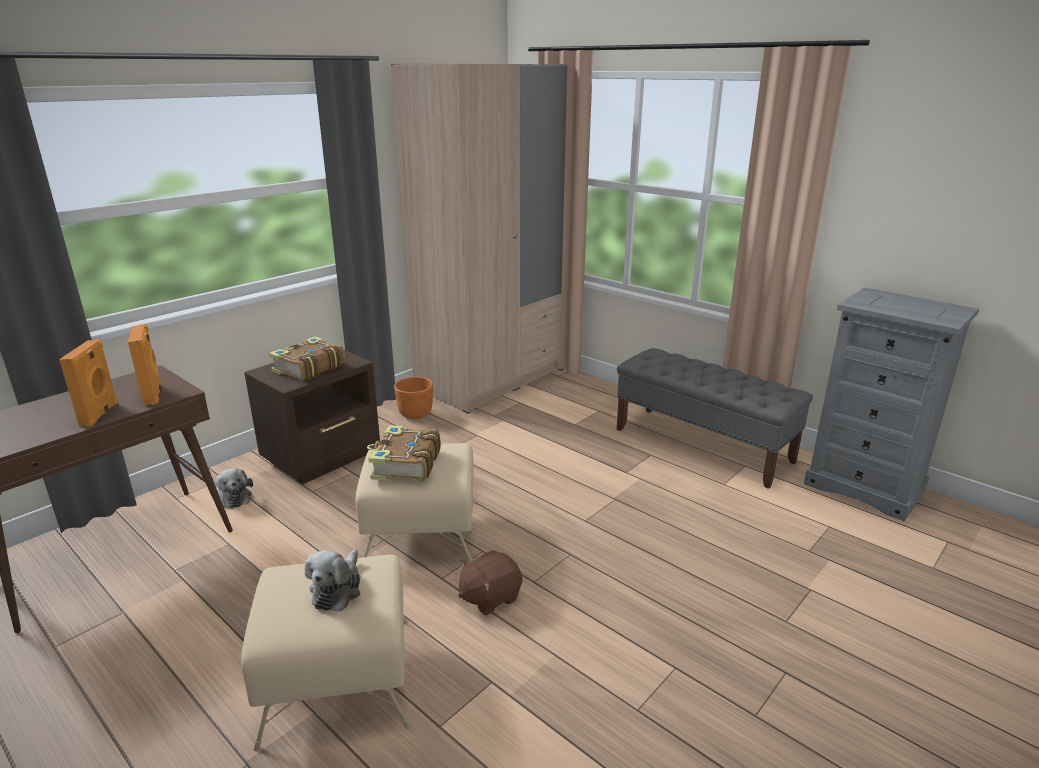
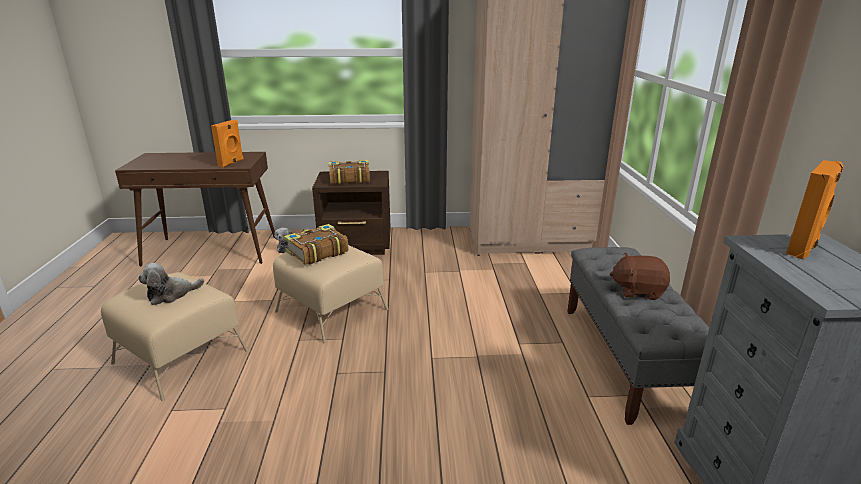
camera: 45 degrees right, 0 degrees up
orange speaker [59,339,118,426] -> orange speaker moved to [786,160,844,259]
orange planter [394,377,433,419] -> none
brown plush toy [458,550,523,615] -> brown plush toy moved to [610,253,670,300]

